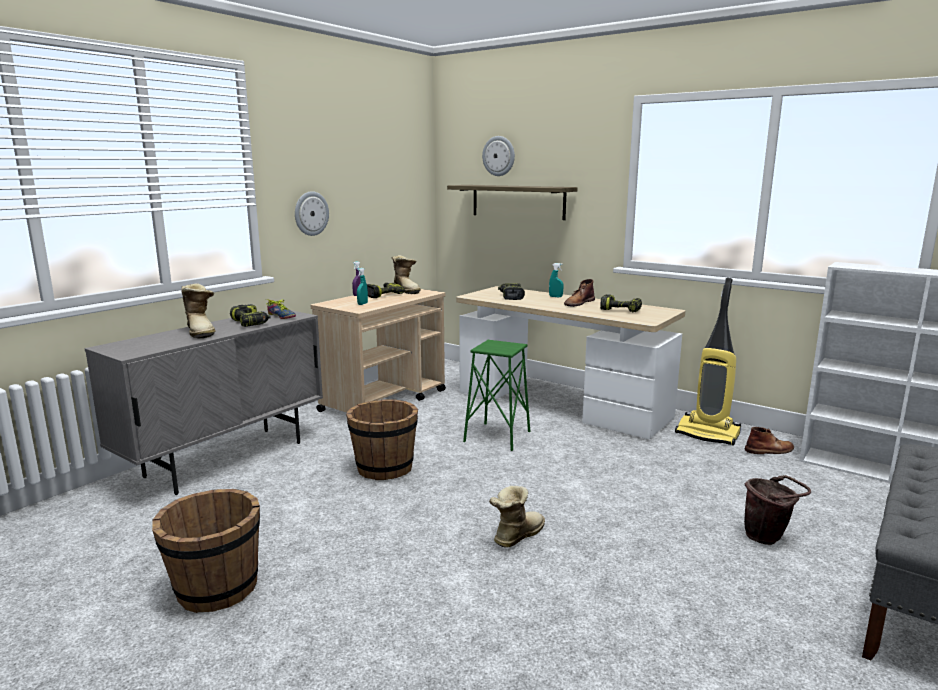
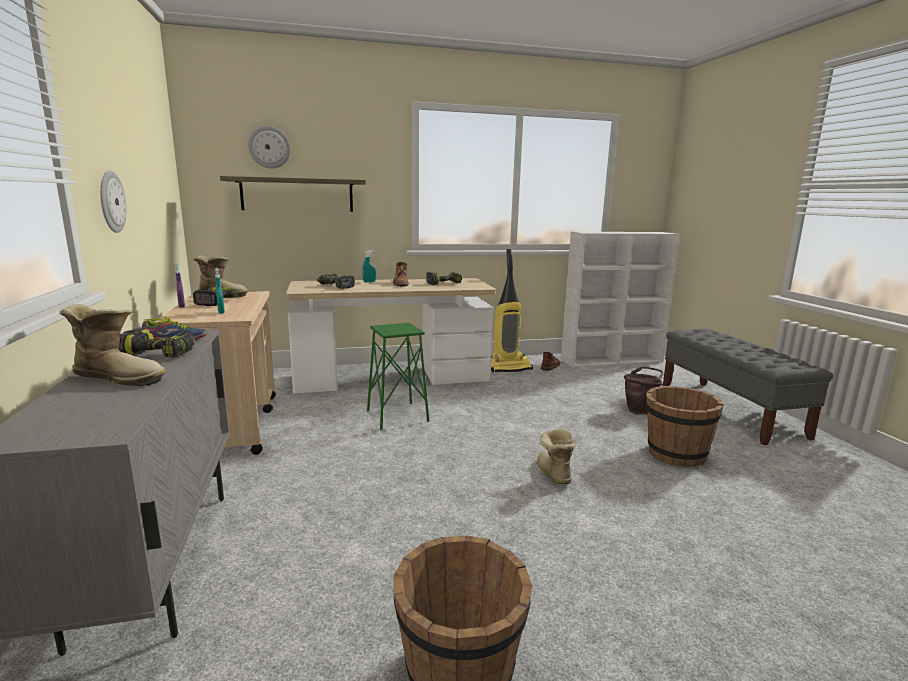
camera: 50 degrees left, 0 degrees up
brown bucket [346,400,418,480] -> brown bucket moved to [646,386,724,467]

